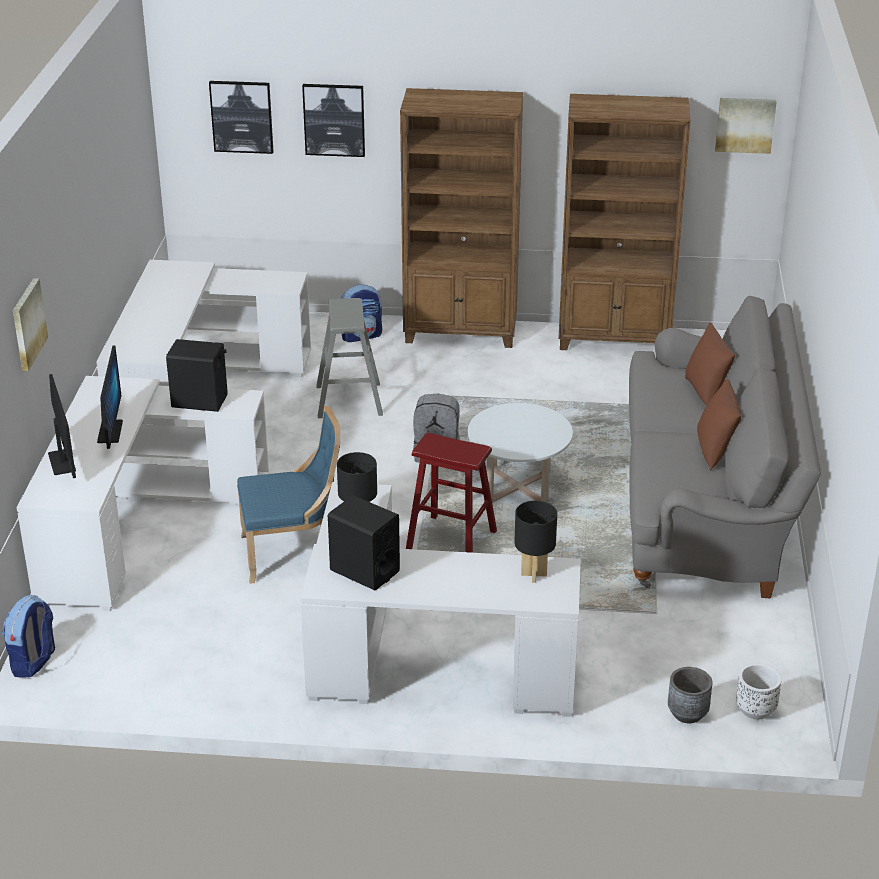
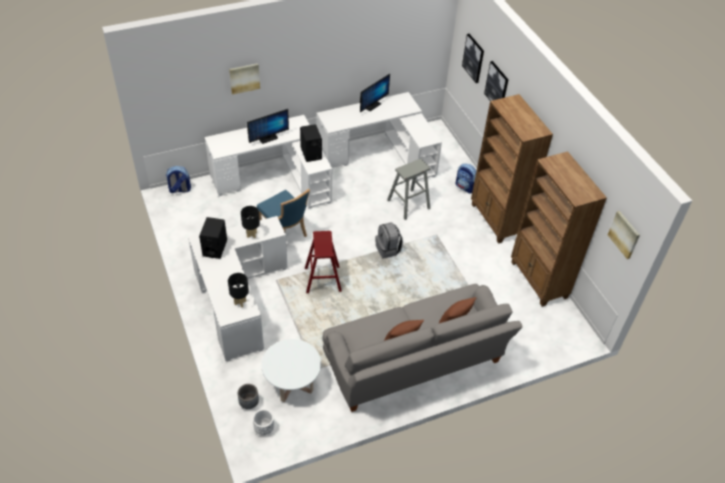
camera: 60 degrees right, 15 degrees up
monitor [48,374,76,478] -> monitor moved to [360,74,390,112]
white coffee table [468,403,573,503] -> white coffee table moved to [261,339,321,402]

